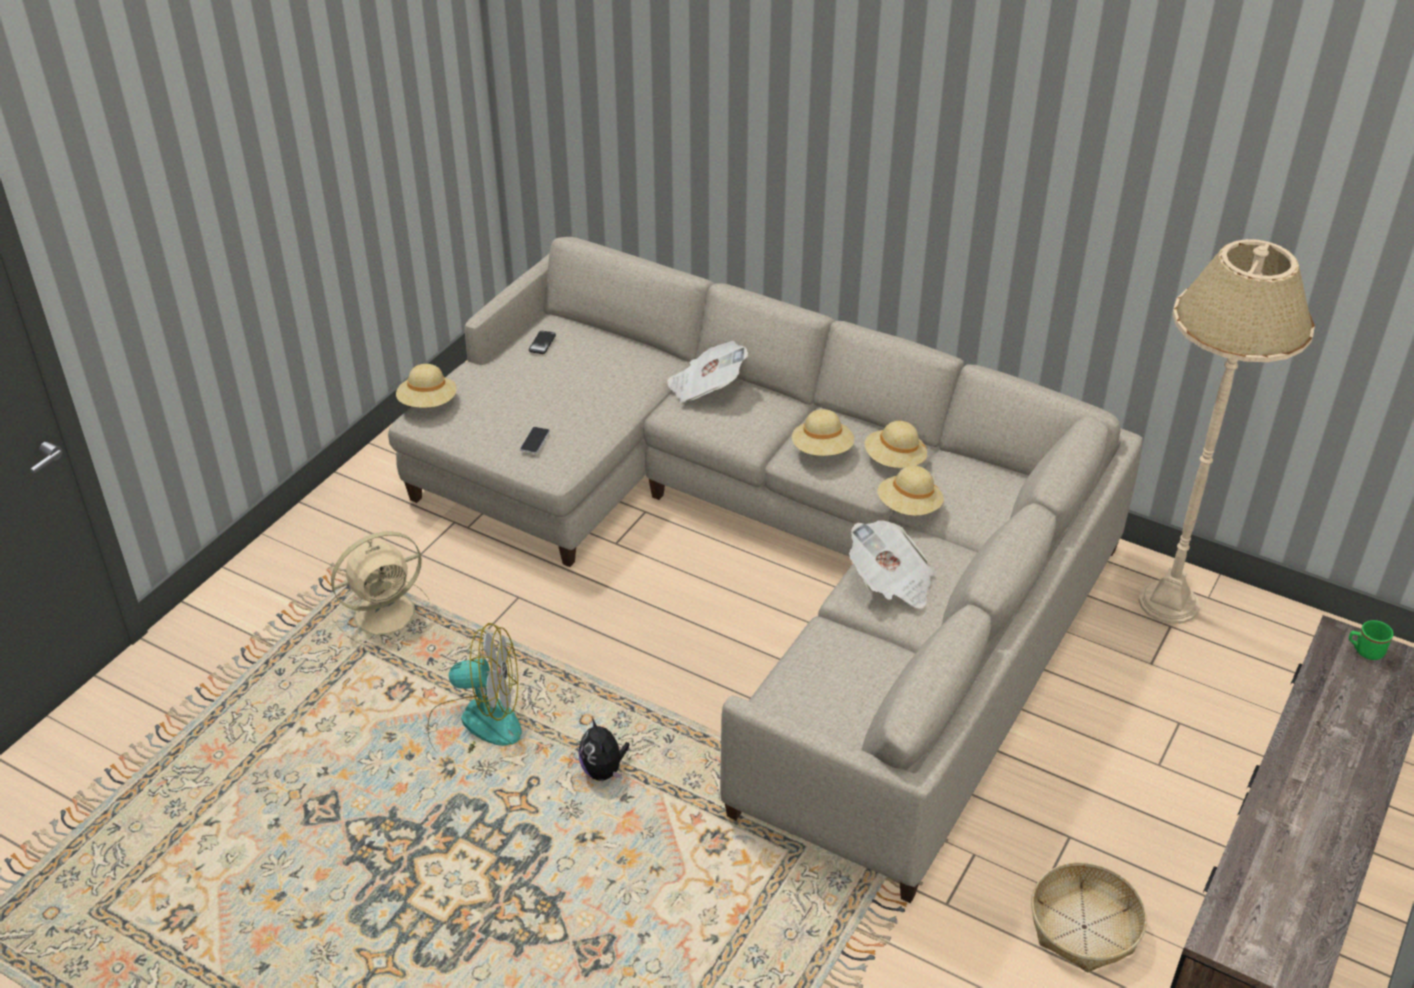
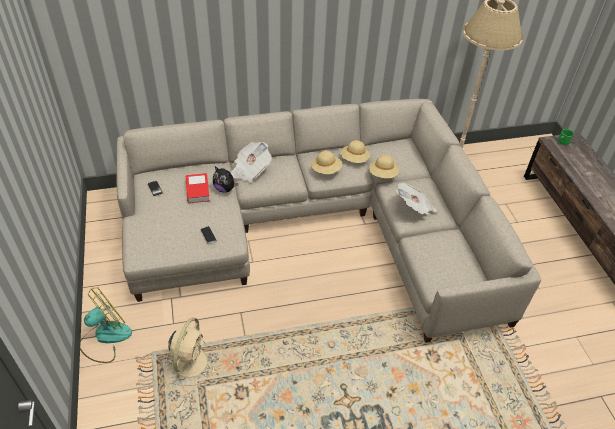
camera: 45 degrees left, 5 degrees up
beige hat [396,364,457,408] -> none
fan [428,623,522,753] -> fan moved to [80,287,132,363]
plush toy [579,717,630,781] -> plush toy moved to [213,166,238,193]
basket [1031,862,1147,972] -> none
none -> book [186,173,210,203]

